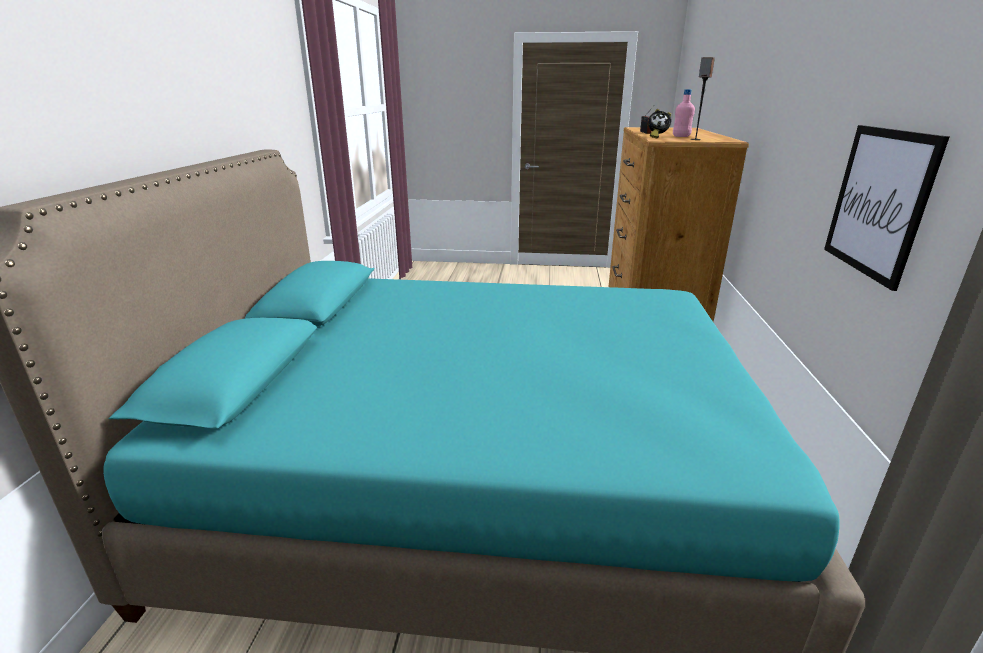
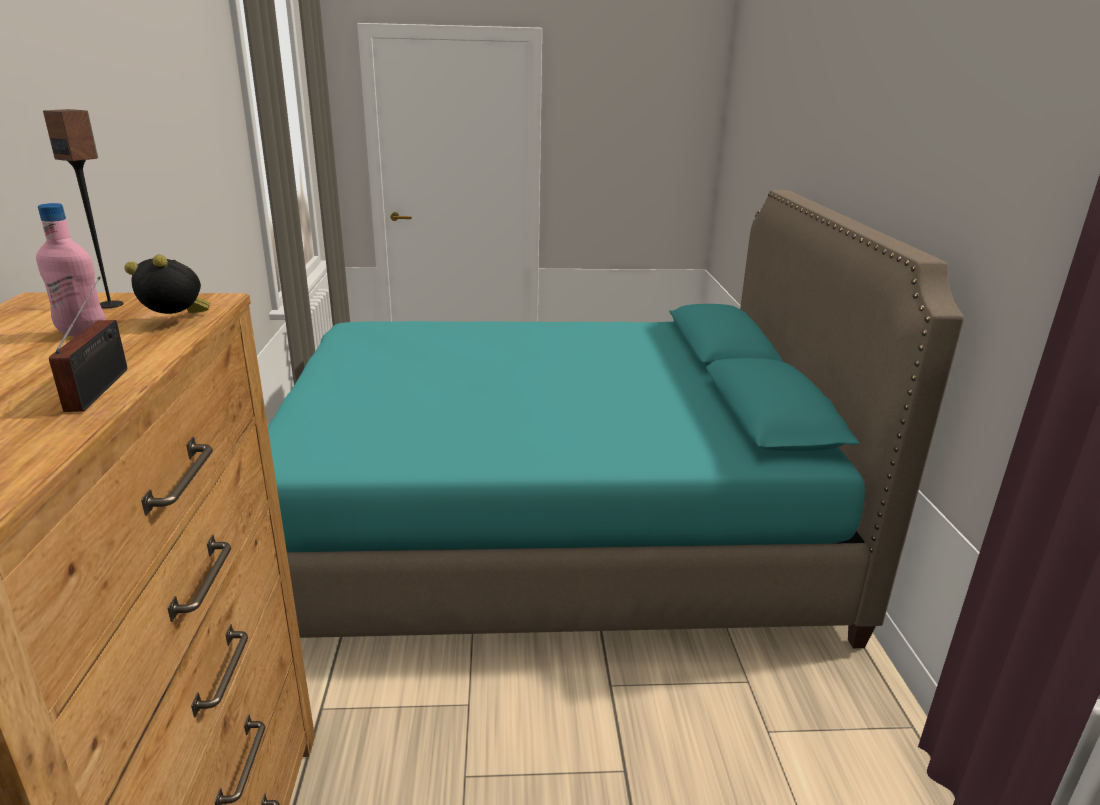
camera: 170 degrees right, 0 degrees up
picture [824,125,949,291] -> none

